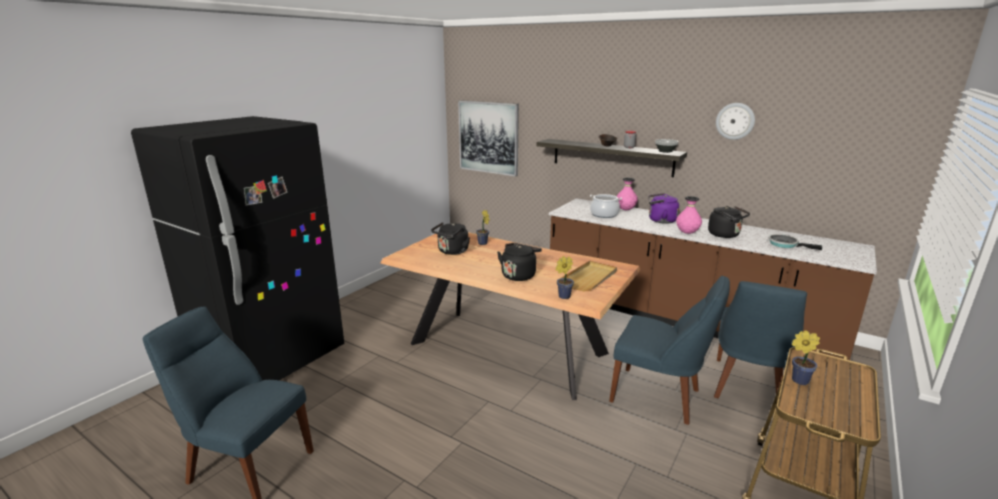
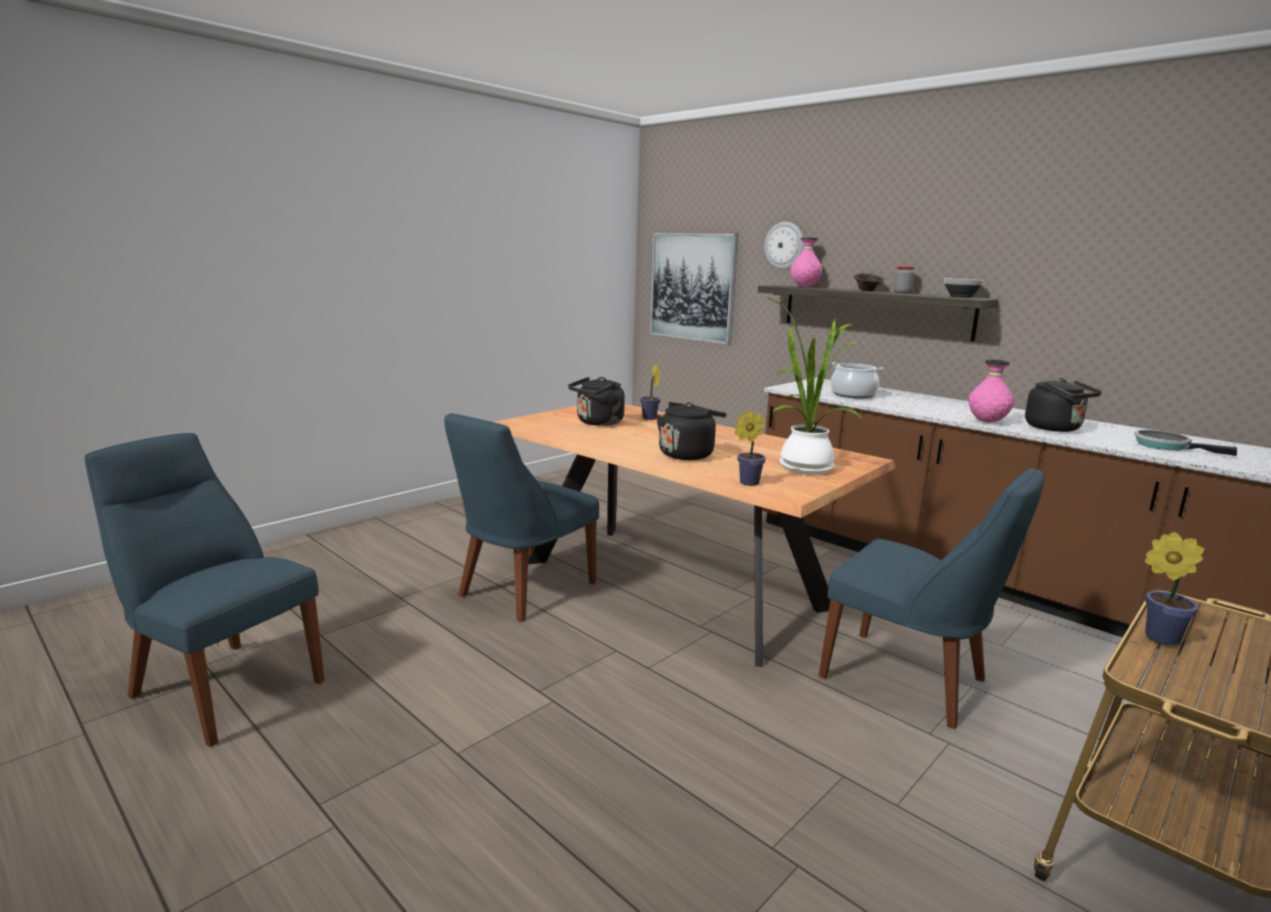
camera: 10 degrees right, 5 degrees down
black fridge [131,116,344,381] -> none
beige tray [561,261,617,292] -> potted plant [768,298,864,475]
pink vase [617,178,638,210] -> pink vase moved to [790,238,822,287]
purple kettle [648,193,679,224] -> none
blue chair [714,281,807,398] -> blue chair moved to [444,413,599,622]
wall clock [716,103,755,140] -> wall clock moved to [764,222,804,269]

